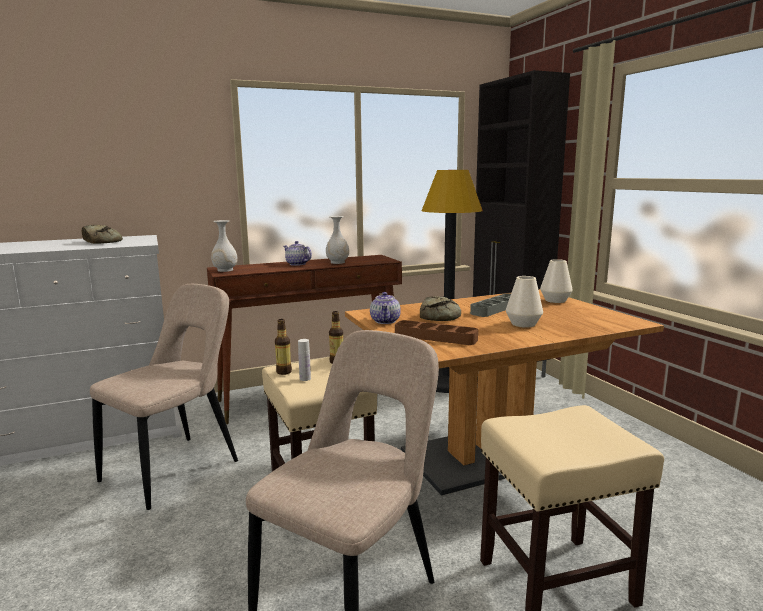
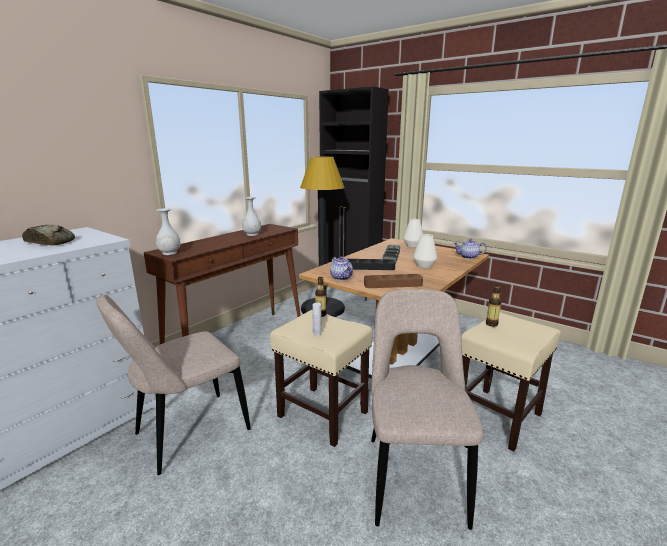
camera: 30 degrees left, 5 degrees up
beige chair [90,284,238,510] -> beige chair turned 135 degrees counterclockwise [96,294,251,475]
bottle [275,319,292,375] -> bottle moved to [486,285,501,327]
teapot [283,241,312,266] -> teapot moved to [454,239,487,259]
bread [420,296,461,321] -> black tray [348,259,395,270]

